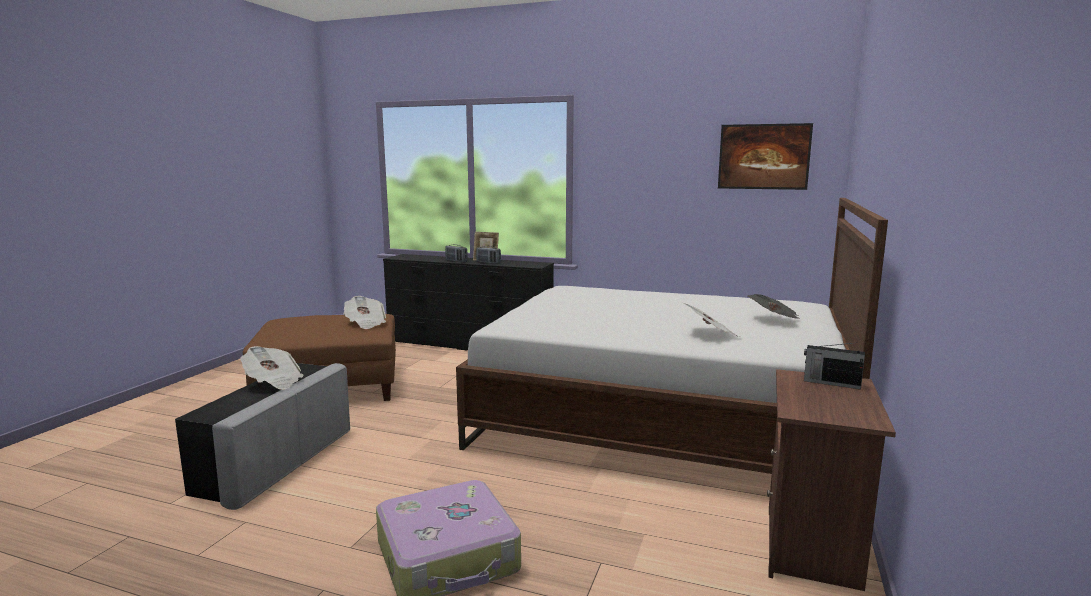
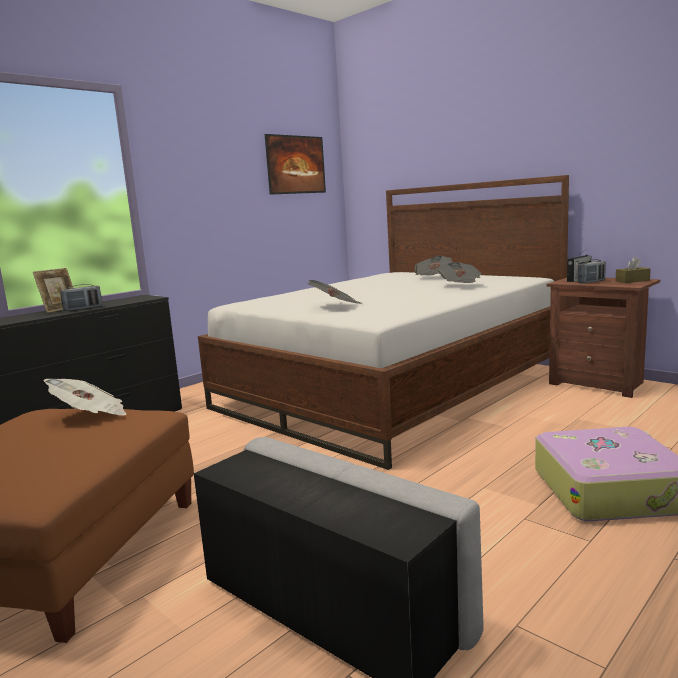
camera: 65 degrees left, 0 degrees up
newspaper [240,346,304,390] -> newspaper moved to [307,280,362,304]
radio [445,245,468,262] -> radio moved to [577,259,606,284]
none -> brown tissue box [616,257,651,283]

